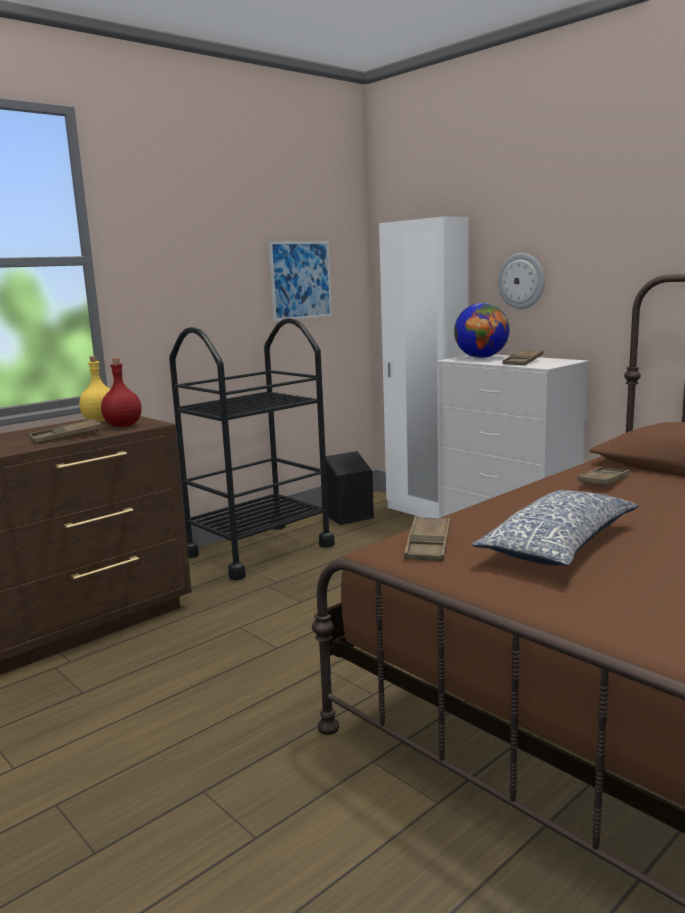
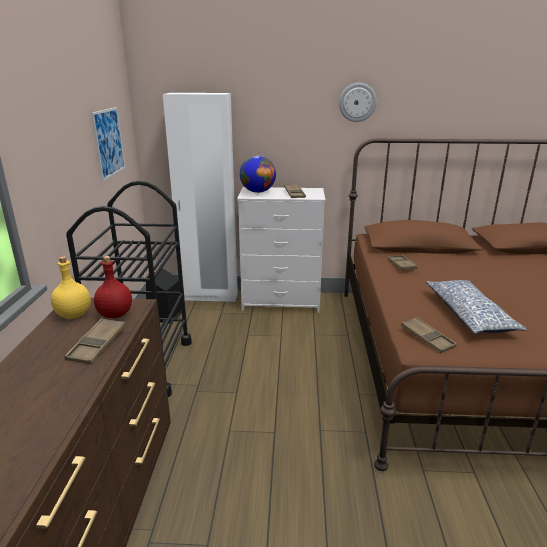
camera: 45 degrees left, 10 degrees up
wall clock [498,253,545,309] -> wall clock moved to [339,83,377,122]

